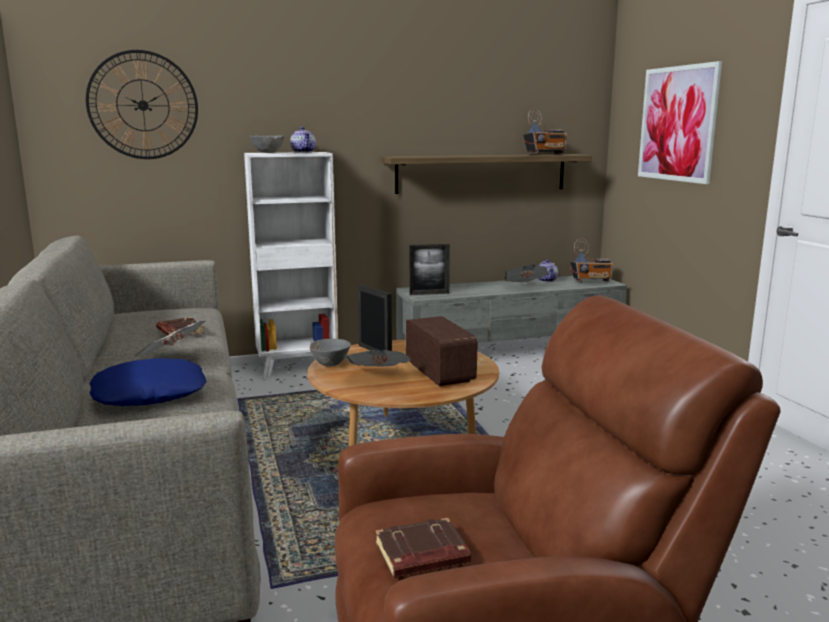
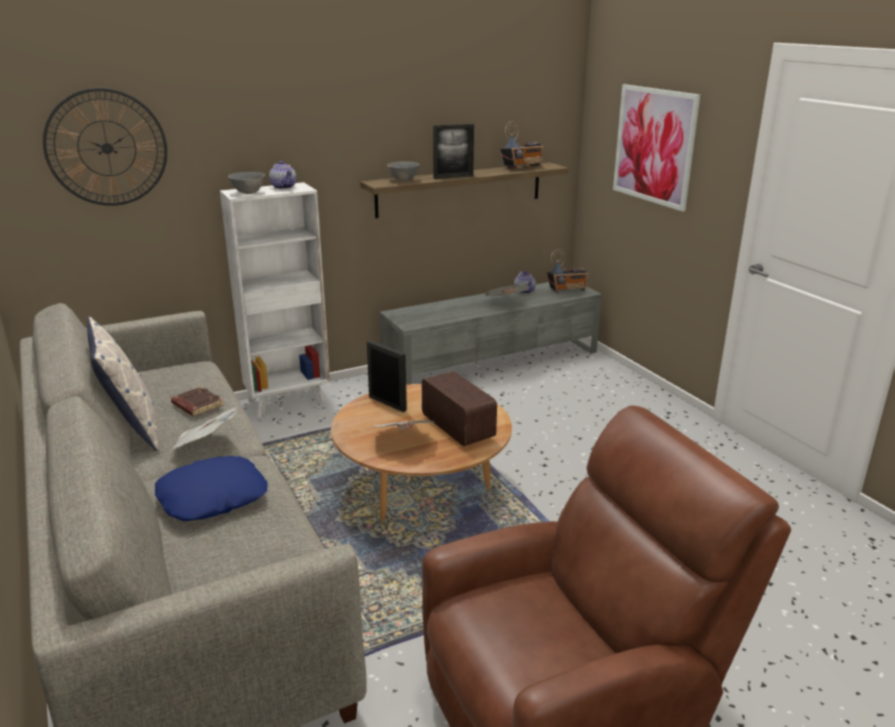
camera: 10 degrees left, 10 degrees up
grey bowl [309,339,351,366] -> grey bowl moved to [387,162,420,182]
brown book [375,518,471,578] -> none
picture frame [409,244,450,295] -> picture frame moved to [433,123,474,179]
none -> pillow [87,317,159,451]

